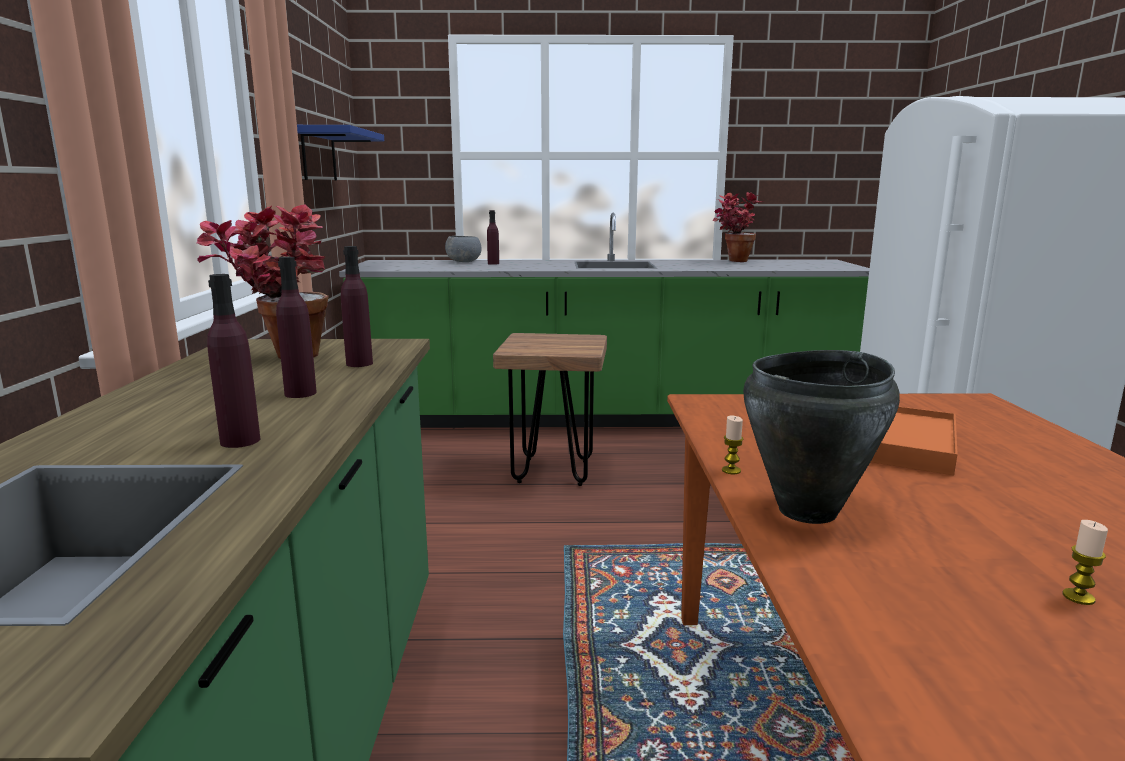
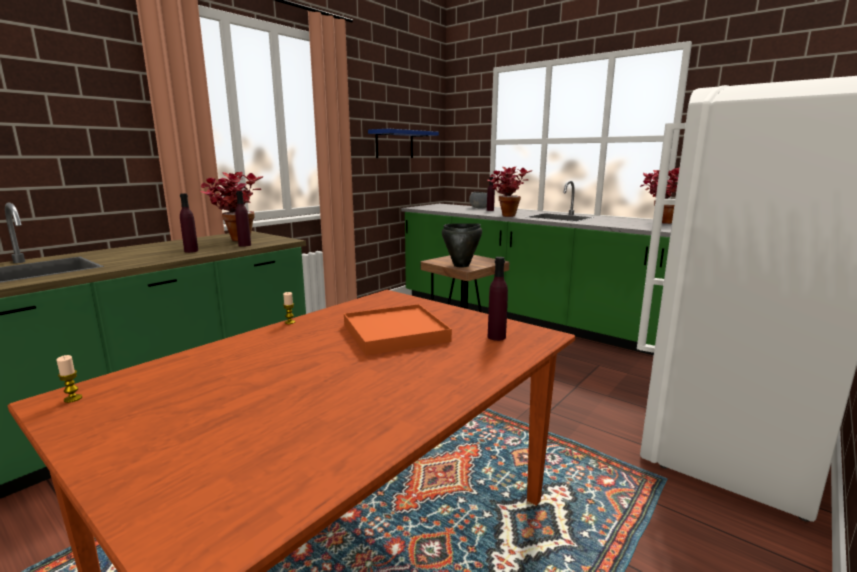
camera: 40 degrees right, 0 degrees up
purple bottle [207,274,260,448] -> purple bottle moved to [488,257,508,341]
black cooking pot [743,350,900,524] -> black cooking pot moved to [442,223,482,267]
candle [1063,520,1108,605] -> candle moved to [56,355,82,403]
none -> potted plant [488,167,532,217]

